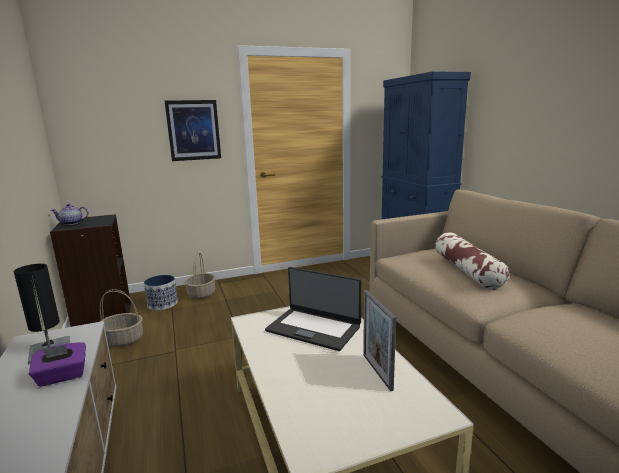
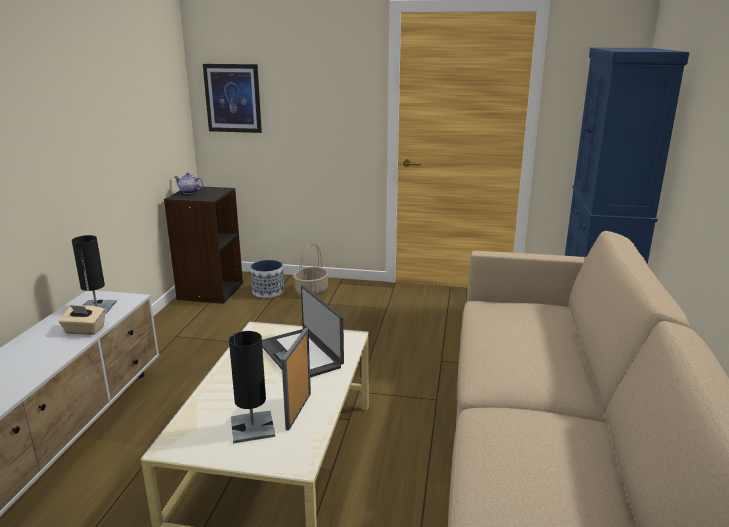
camera: 30 degrees right, 5 degrees up
purple tissue box [29,342,86,387] -> beige tissue box [59,305,105,335]
basket [100,289,143,347] -> none
picture [165,100,221,161] -> picture moved to [203,64,262,133]
pillow [435,232,509,290] -> none
none -> black table lamp [229,331,275,443]

